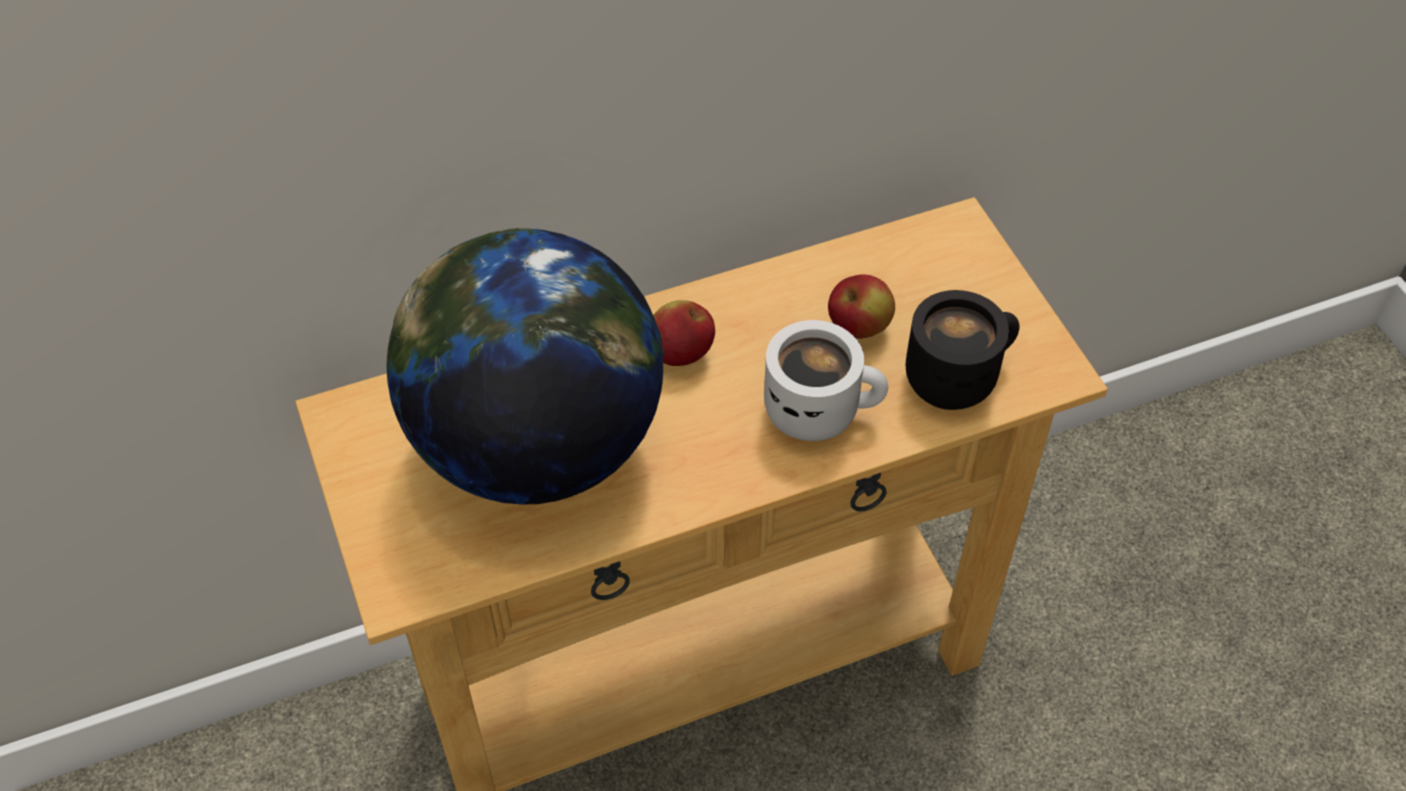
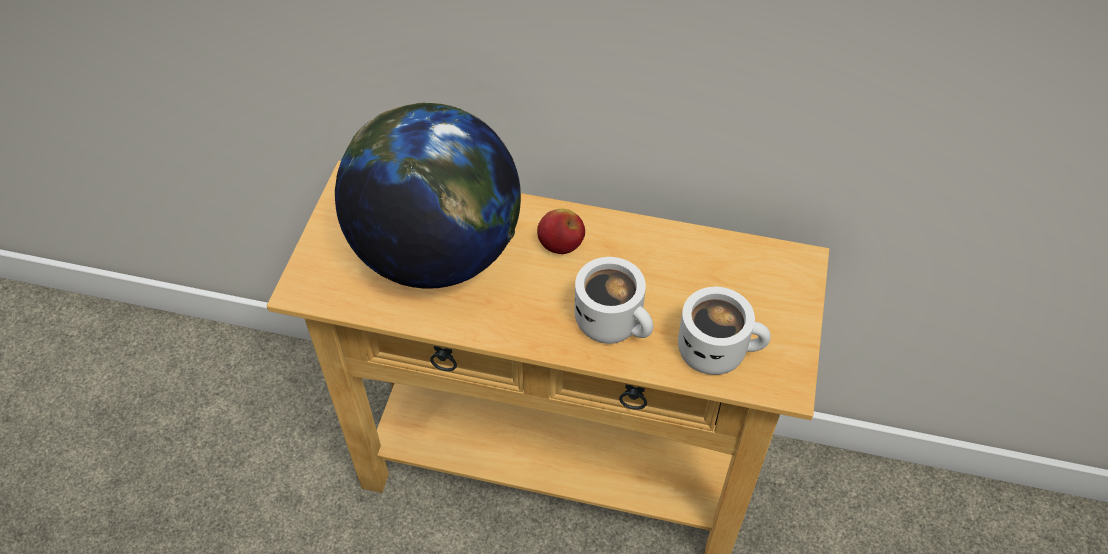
camera: 35 degrees right, 0 degrees up
apple [828,274,895,339] -> none
black mug [906,290,1019,410] -> white mug [678,287,771,375]

